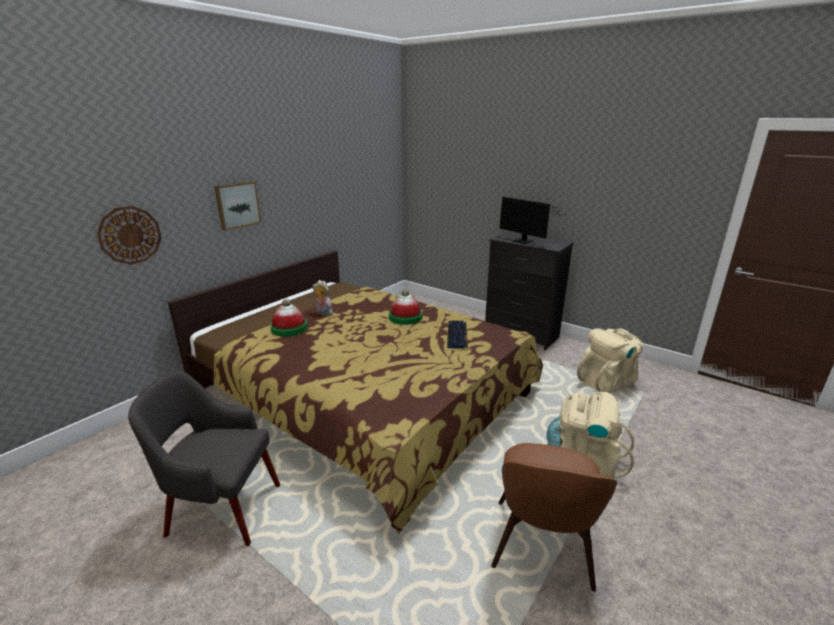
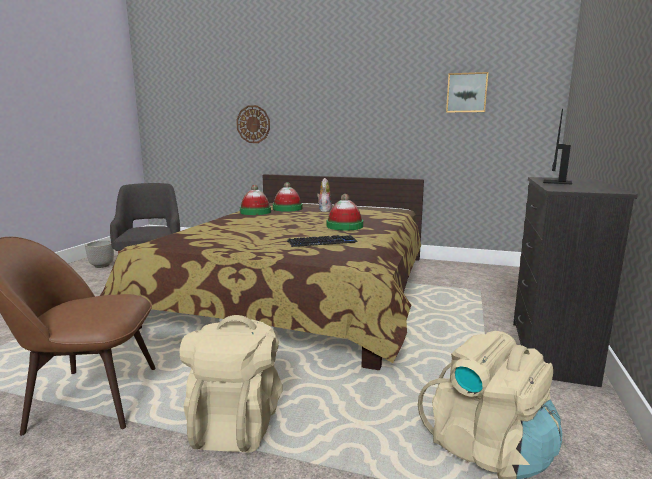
camera: 70 degrees right, 10 degrees down
picture [214,181,261,230] -> picture moved to [446,72,488,113]
none -> planter [85,240,114,268]
none -> hat [240,184,271,215]

